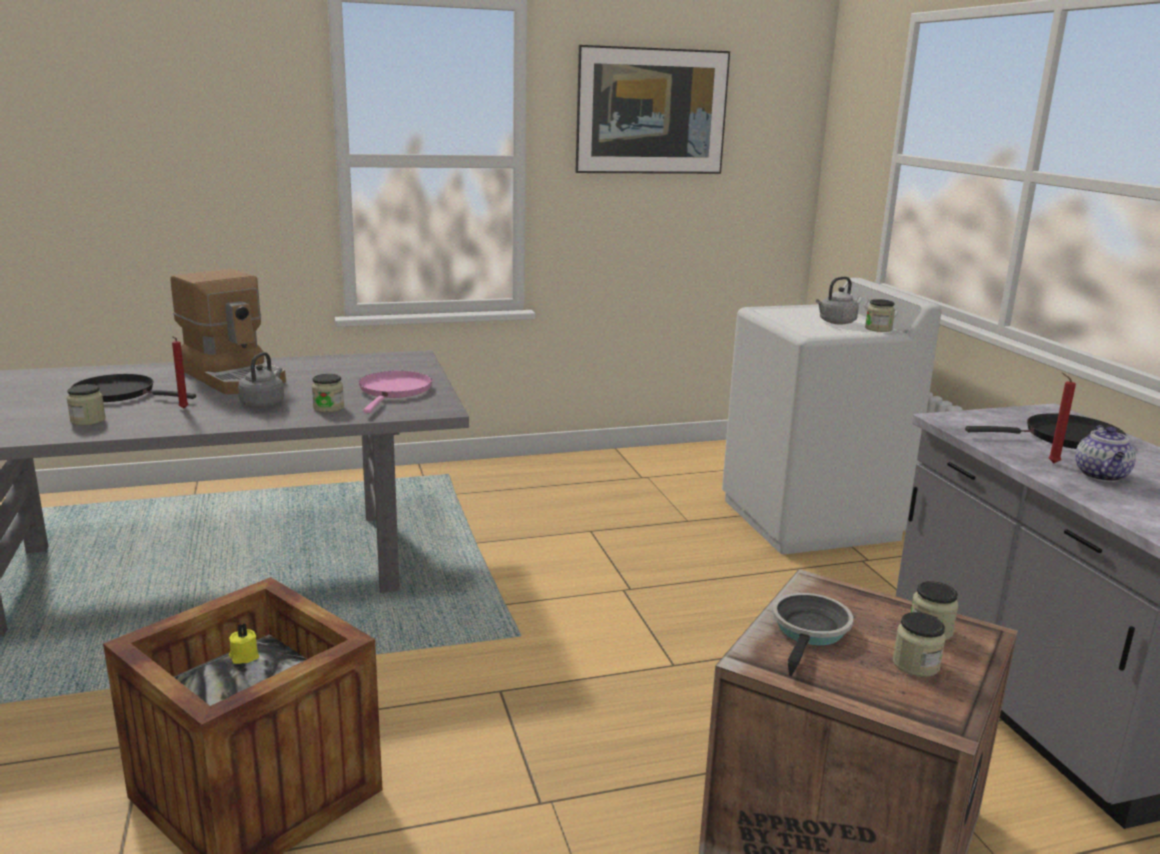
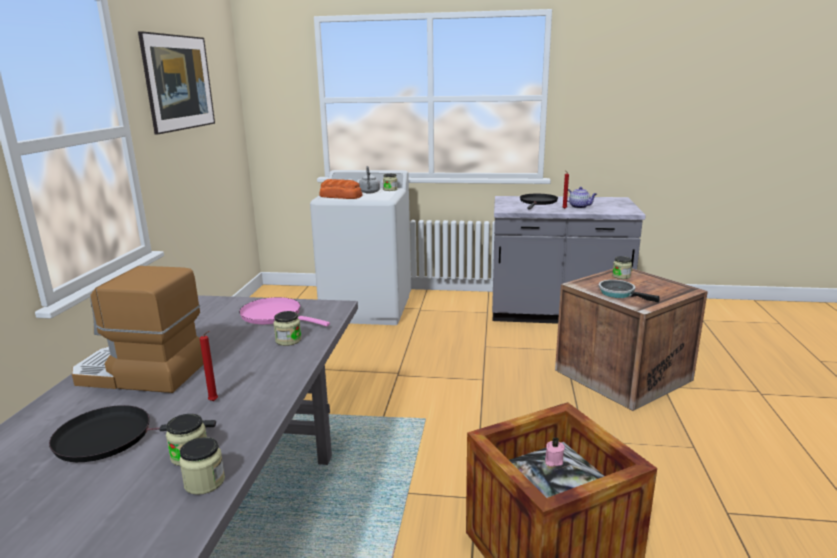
camera: 65 degrees left, 0 degrees up
black frying pan [71,374,196,402] -> black frying pan turned 45 degrees clockwise [49,405,216,462]
coffee machine [170,269,286,394] -> coffee machine turned 150 degrees counterclockwise [72,266,203,393]
yellow candle [229,623,259,664] -> pink candle [545,437,565,467]
grey kettle [238,352,284,408] -> none
jar [893,612,946,677] -> jar moved to [179,437,225,495]
none -> bread [319,179,363,199]

